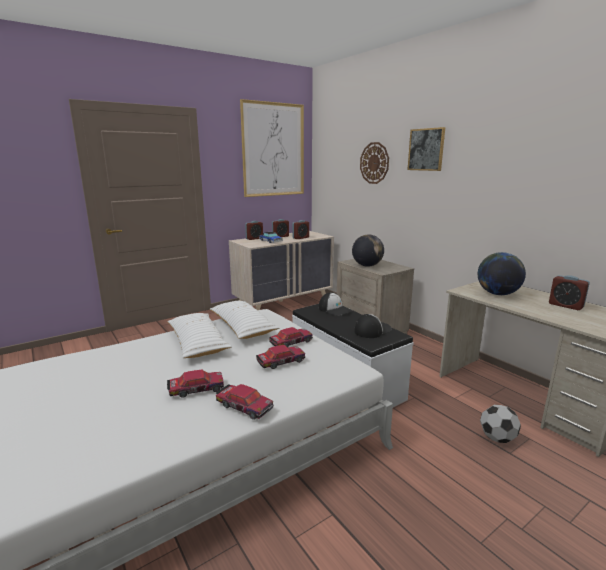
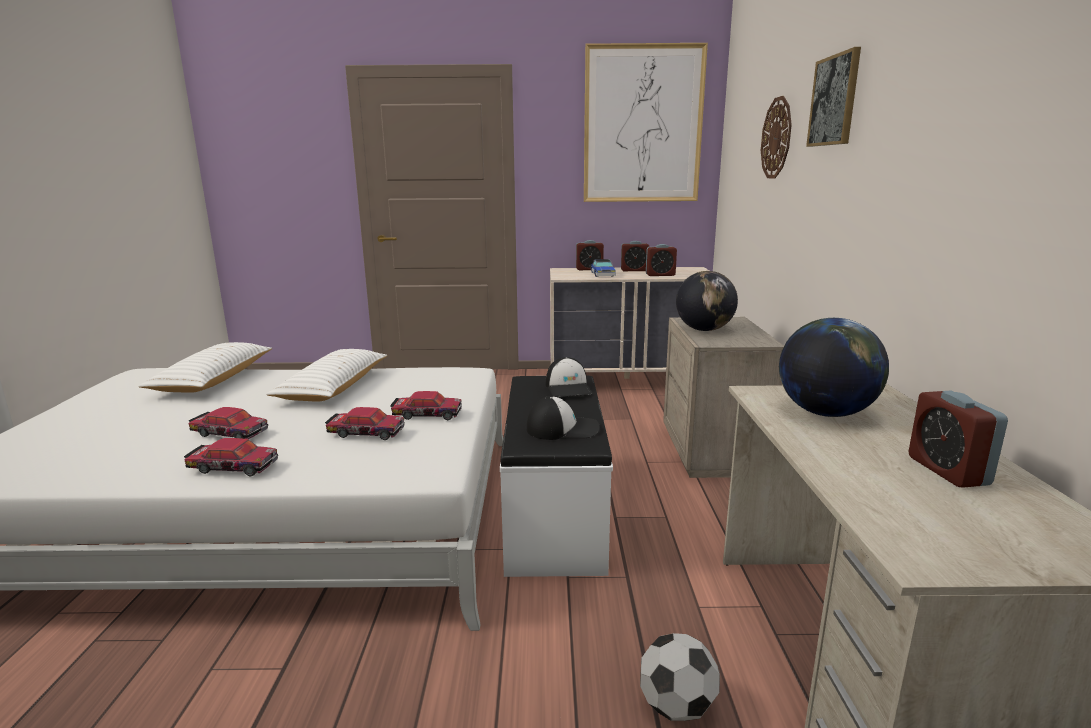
camera: 35 degrees right, 0 degrees up
white pillow [210,301,279,339] -> white pillow moved to [138,342,272,393]
toy car [216,384,274,420] -> toy car turned 60 degrees counterclockwise [184,438,278,476]

